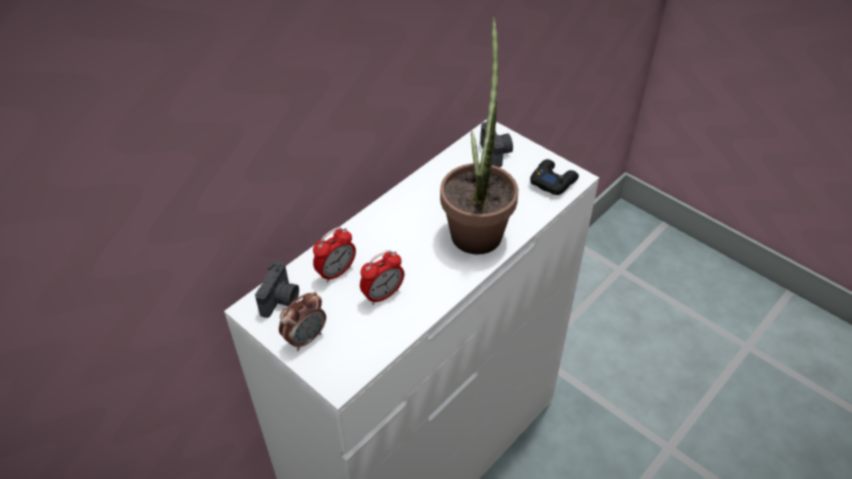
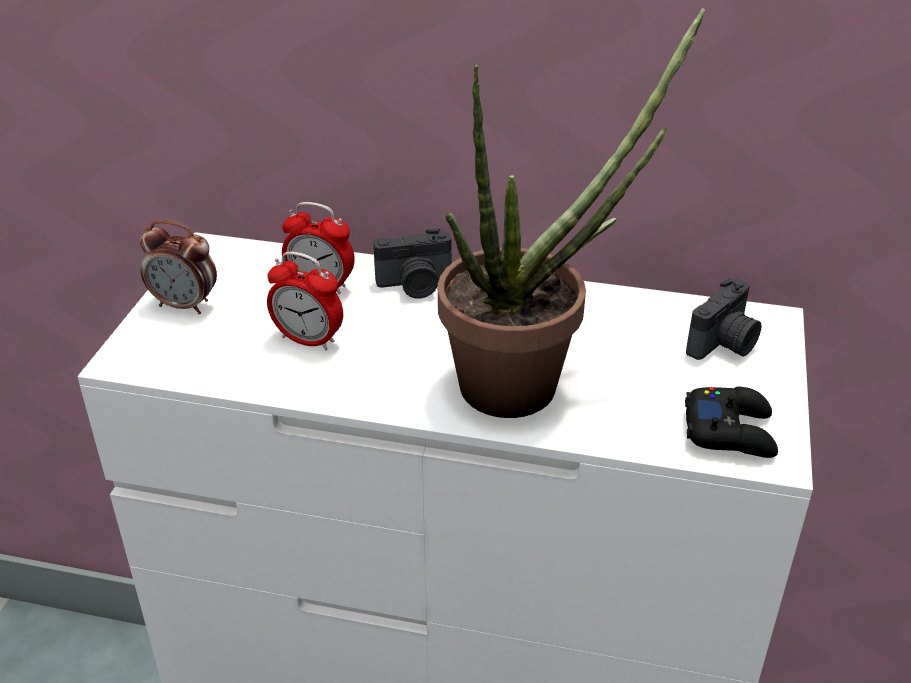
camera: 60 degrees right, 10 degrees down
camera [255,260,299,318] -> camera moved to [373,229,452,298]

